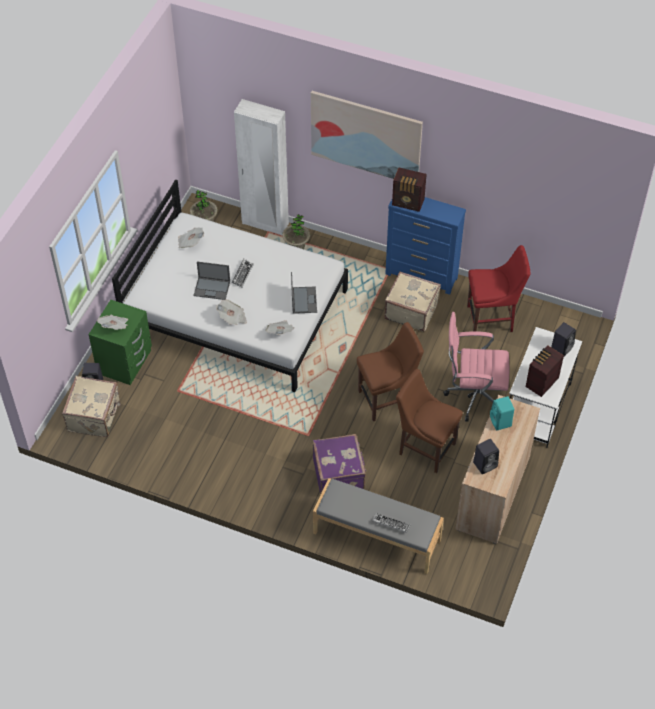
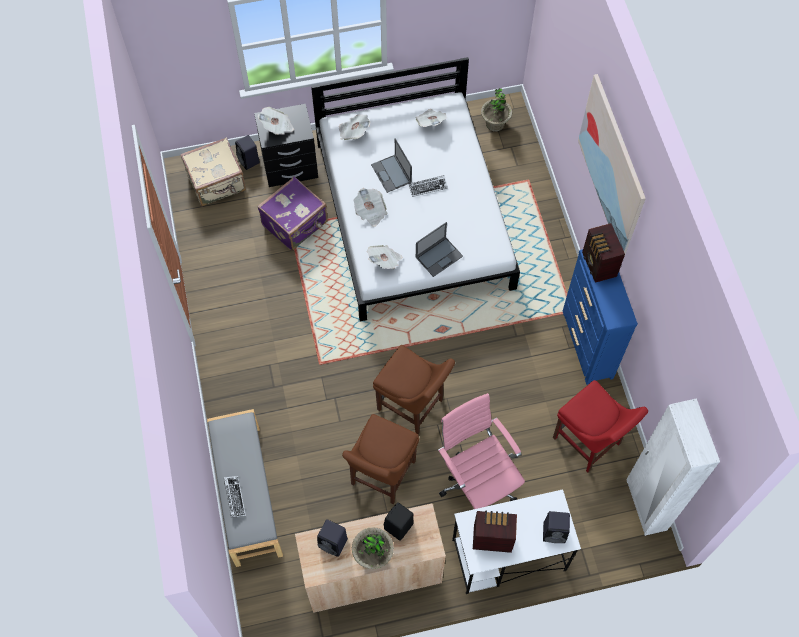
camera: 55 degrees right, 10 degrees up
green nightstand [88,300,152,385] -> black nightstand [254,104,318,187]
white wardrobe [234,99,289,236] -> white wardrobe moved to [626,398,720,536]
potted plant [282,214,310,249] -> potted plant moved to [352,527,394,569]
purple suitcase [313,434,366,495] -> purple suitcase moved to [257,176,328,251]
beige suitcase [384,271,441,332] -> none
brown chair [396,369,463,473] -> brown chair turned 150 degrees counterclockwise [342,414,419,504]
turquoise speaker [490,396,514,430] -> black speaker [383,502,414,541]
none -> newspaper [339,114,370,140]

